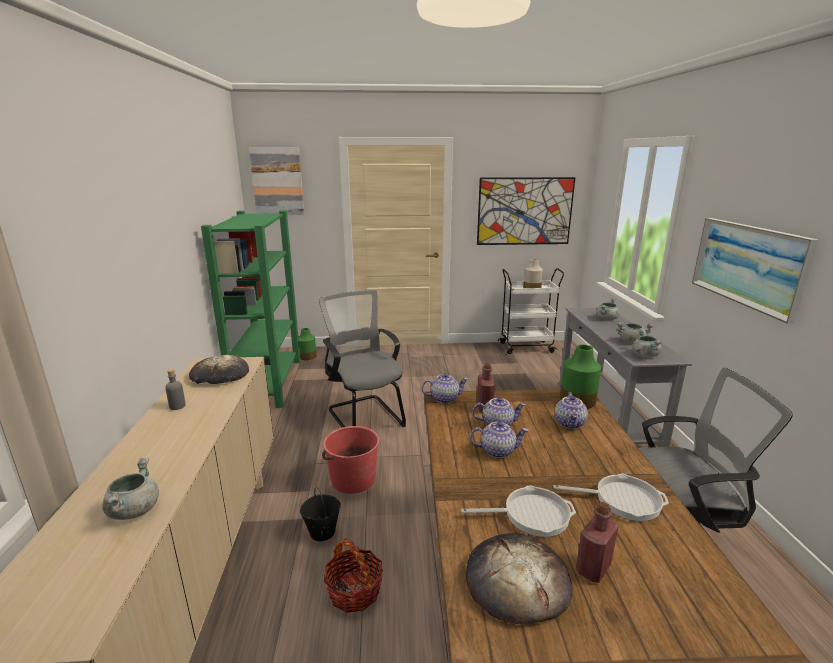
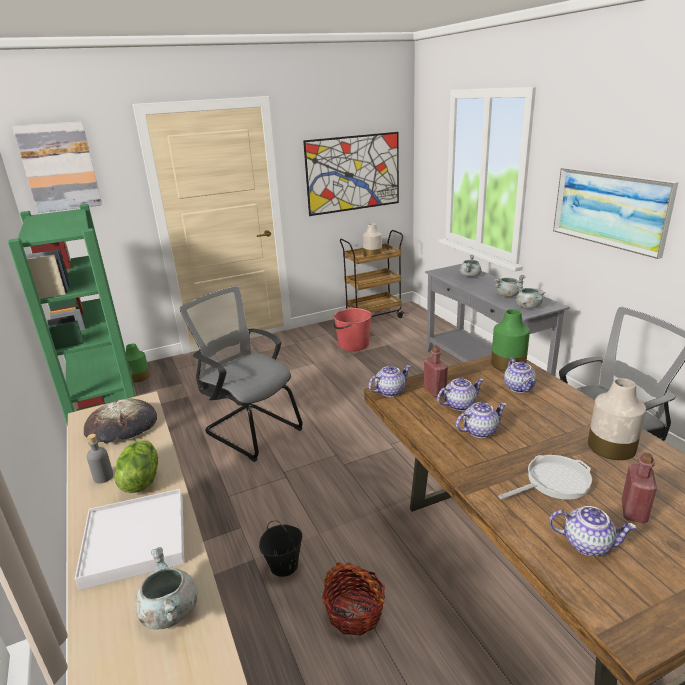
camera: 20 degrees left, 5 degrees up
red bucket [322,426,379,494] -> red bucket moved to [333,308,372,351]
bread [466,533,573,624] -> teapot [549,506,636,556]
white cart [498,268,564,354] -> brown cart [340,230,405,318]
frying pan [553,474,669,521] -> beige vase [588,378,646,460]
none -> white tray [75,489,184,590]
none -> lettuce [114,439,158,493]

